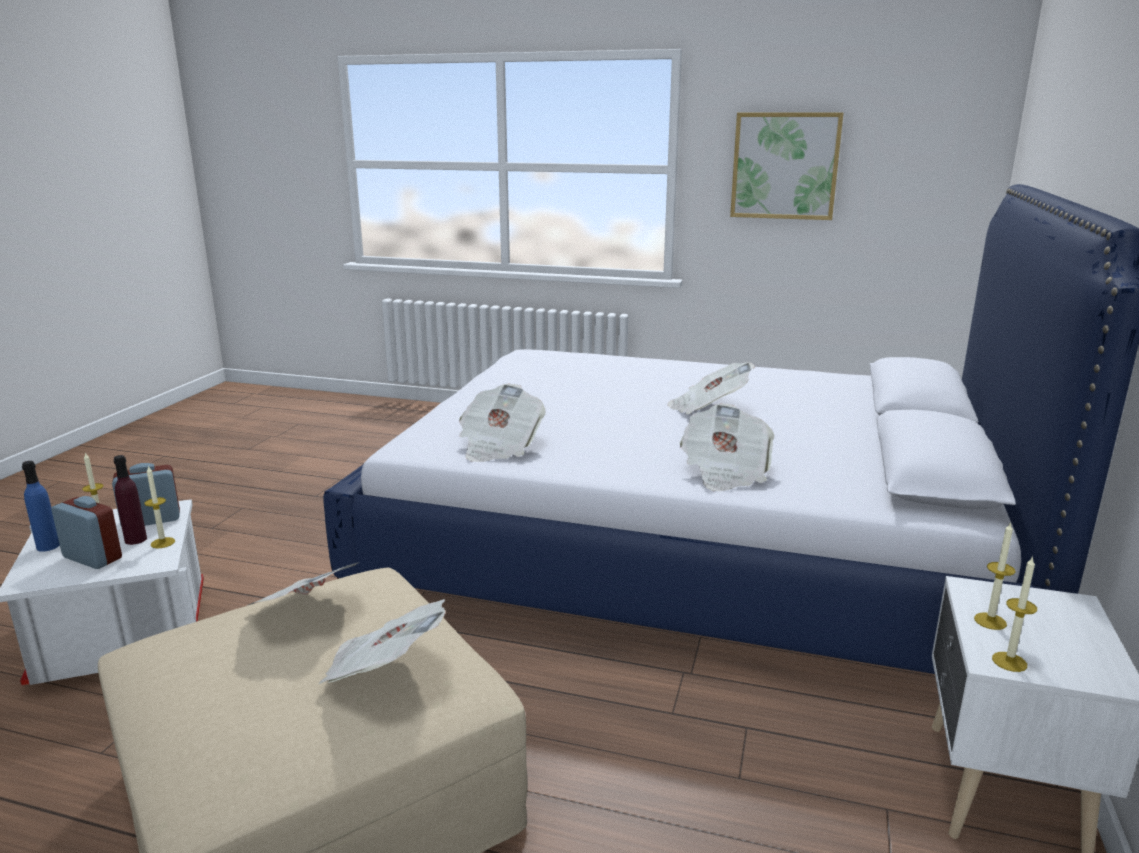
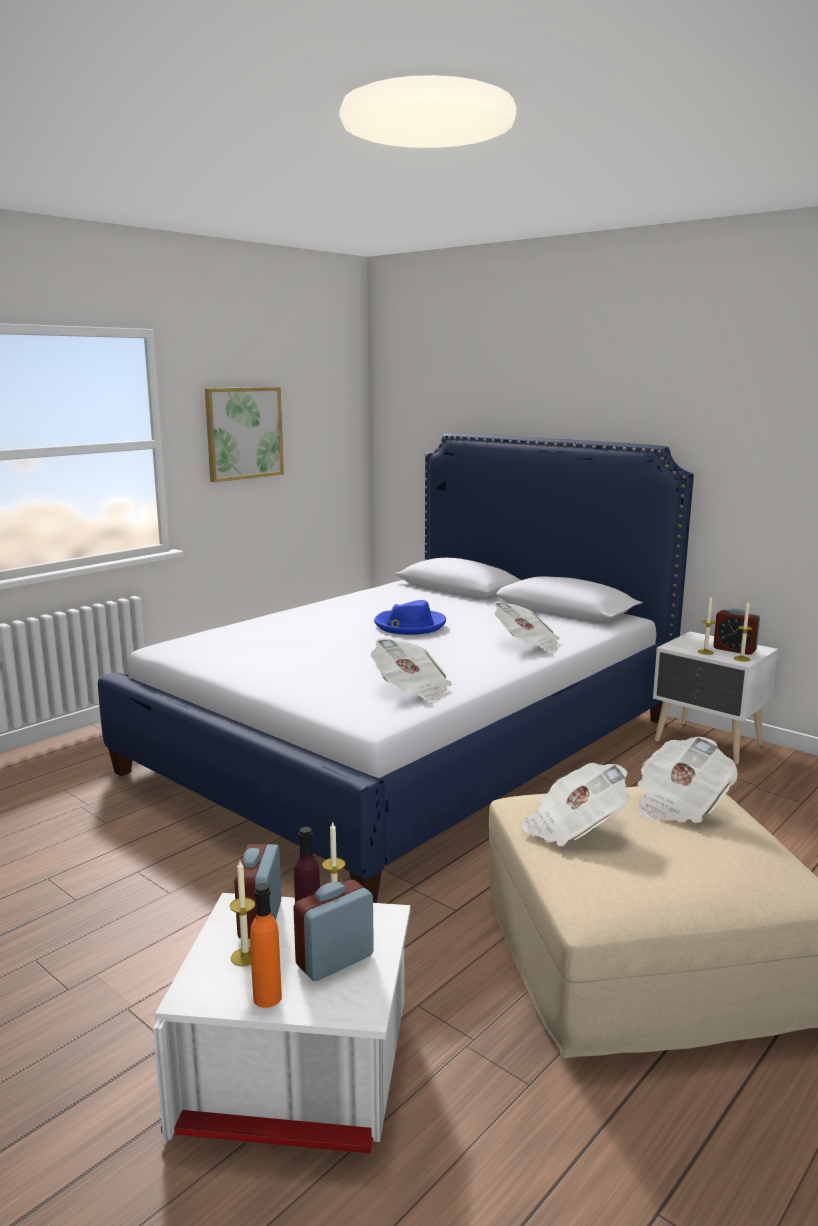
camera: 65 degrees left, 5 degrees down
blue bottle [22,461,60,552] -> orange bottle [250,883,282,1008]
newspaper [667,362,755,414] -> blue hat [374,600,446,635]
none -> alarm clock [713,609,760,655]

